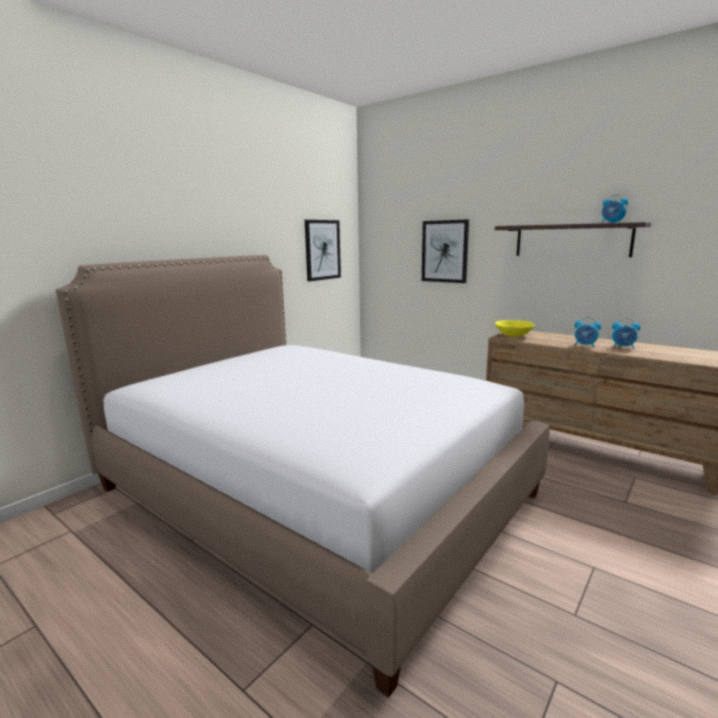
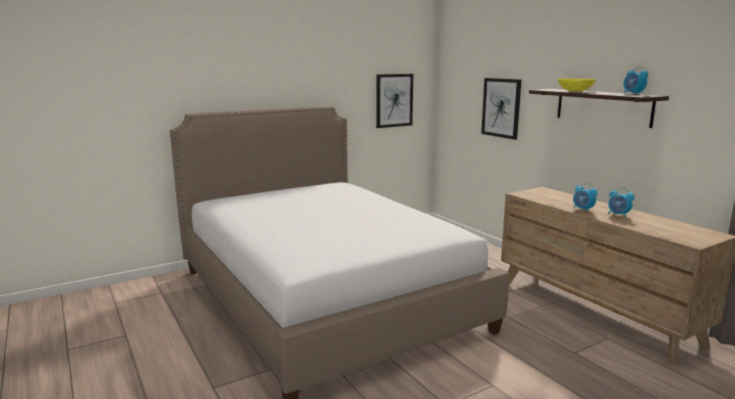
camera: 20 degrees right, 0 degrees up
yellow bowl [495,320,535,337] -> yellow bowl moved to [557,78,596,91]

